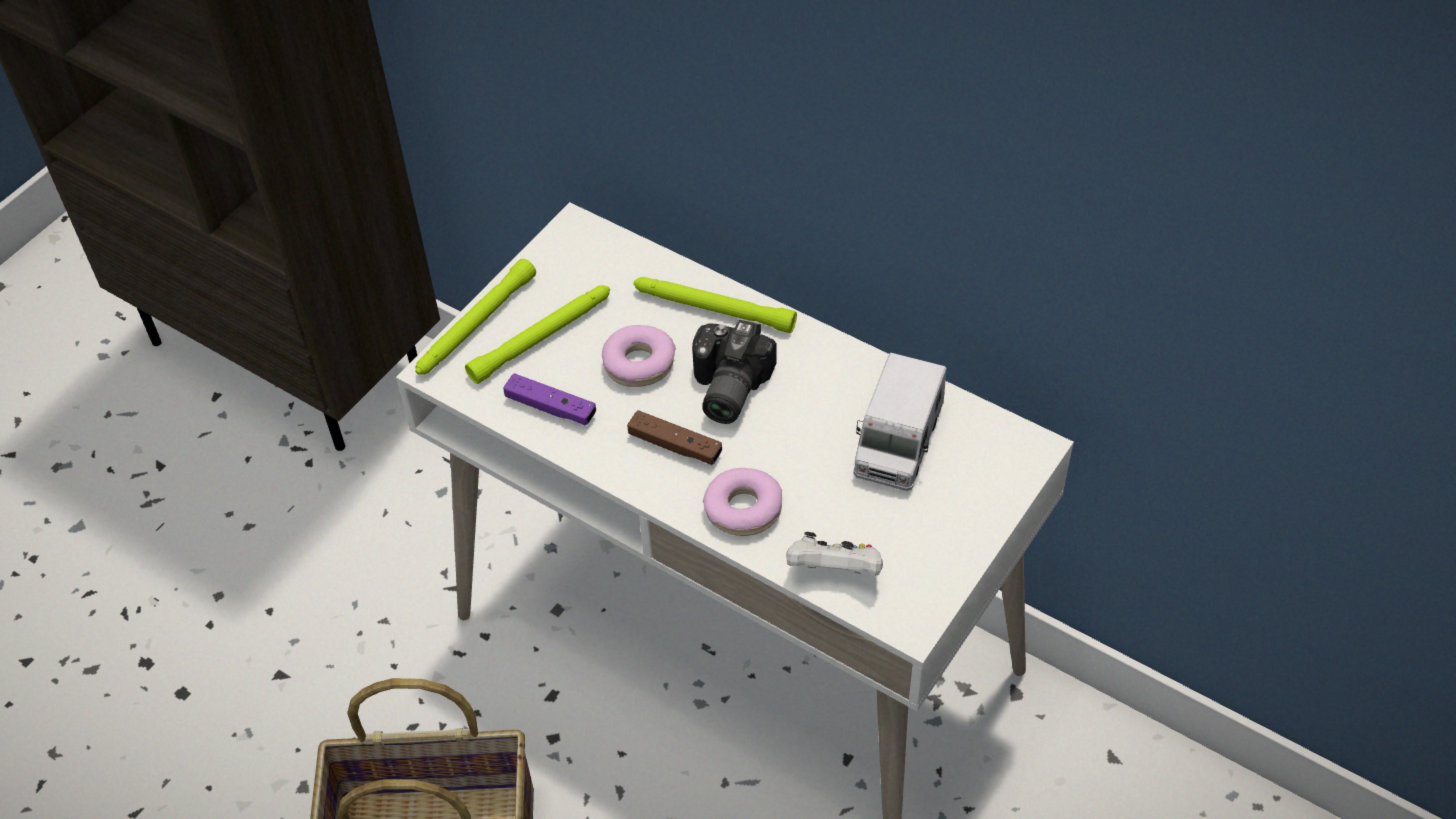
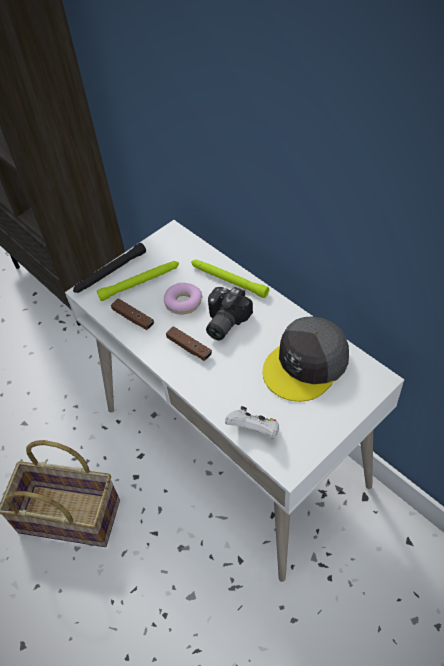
camera: 15 degrees right, 0 degrees up
green flashlight [415,259,536,375] -> black flashlight [73,243,146,293]
purple game controller [503,373,596,426] -> brown game controller [111,298,154,330]
donut [703,468,782,536] -> none
toy truck [854,353,947,491] -> grey cap [262,316,349,402]

